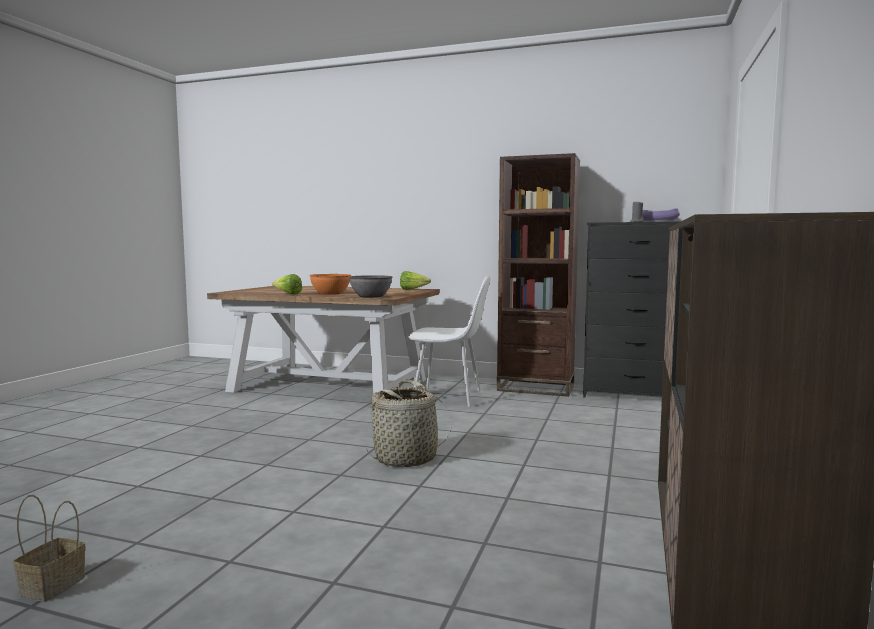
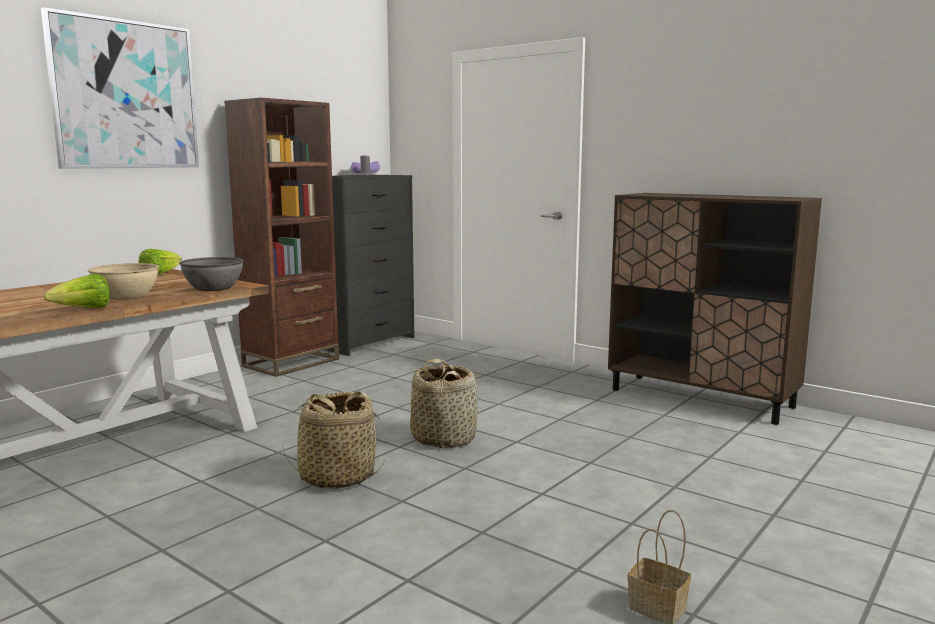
camera: 70 degrees left, 5 degrees up
orange bowl [309,274,351,295] -> beige bowl [87,263,159,300]
white chair [408,275,491,407] -> none
none -> picture [41,7,199,169]
none -> basket [282,391,384,489]

